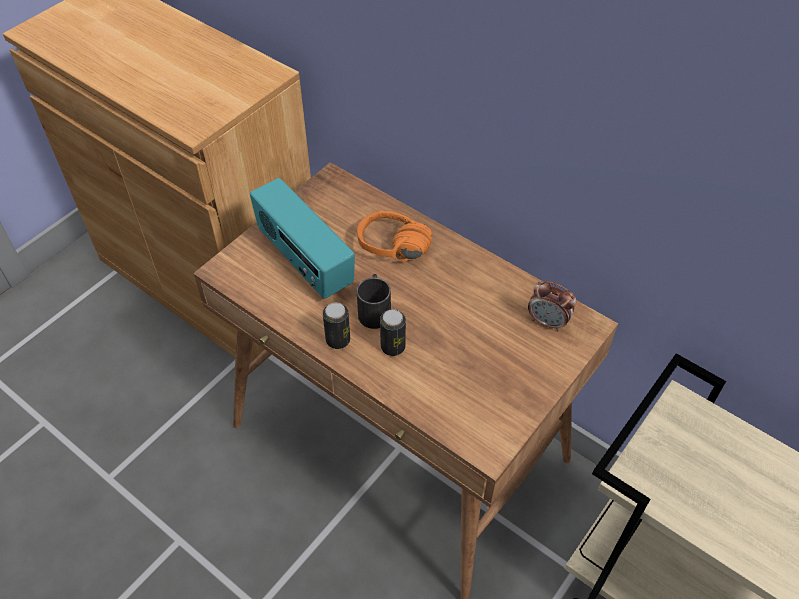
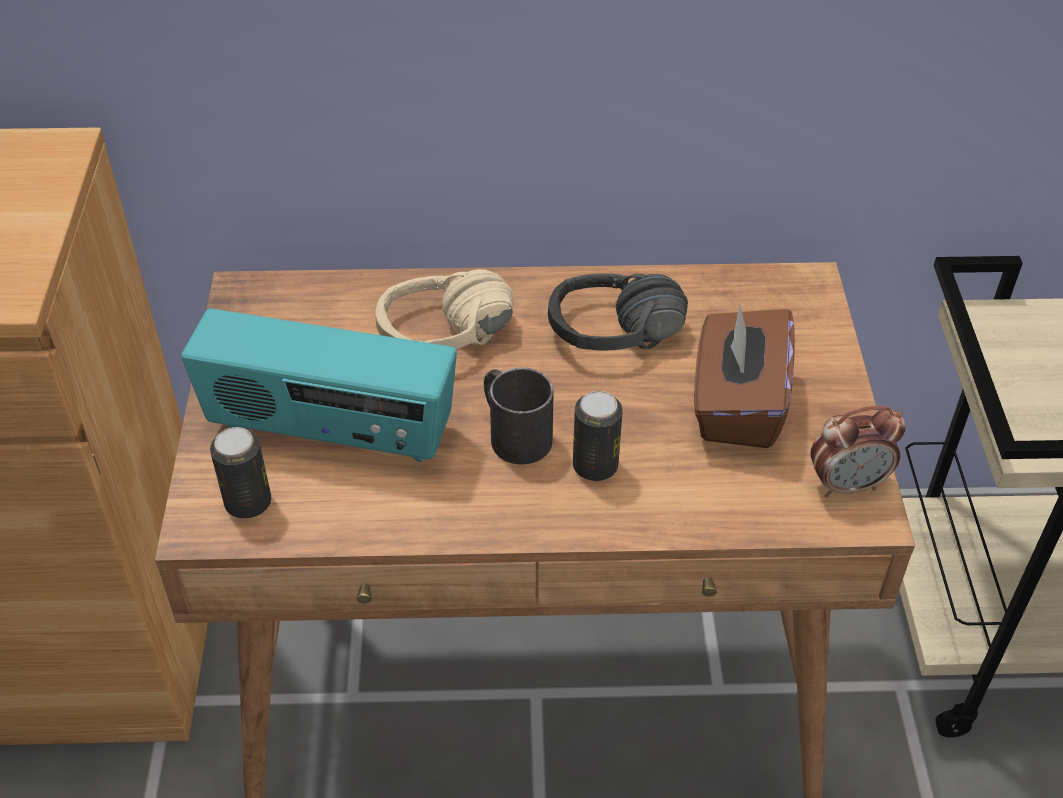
camera: 40 degrees left, 5 degrees down
can [323,303,350,349] -> can moved to [210,427,271,519]
orange headphones [357,211,432,261] -> beige headphones [375,269,513,349]
alarm clock [528,281,577,331] -> alarm clock moved to [810,406,906,498]
none -> black headphones [548,273,688,350]
none -> brown tissue box [694,304,795,448]

